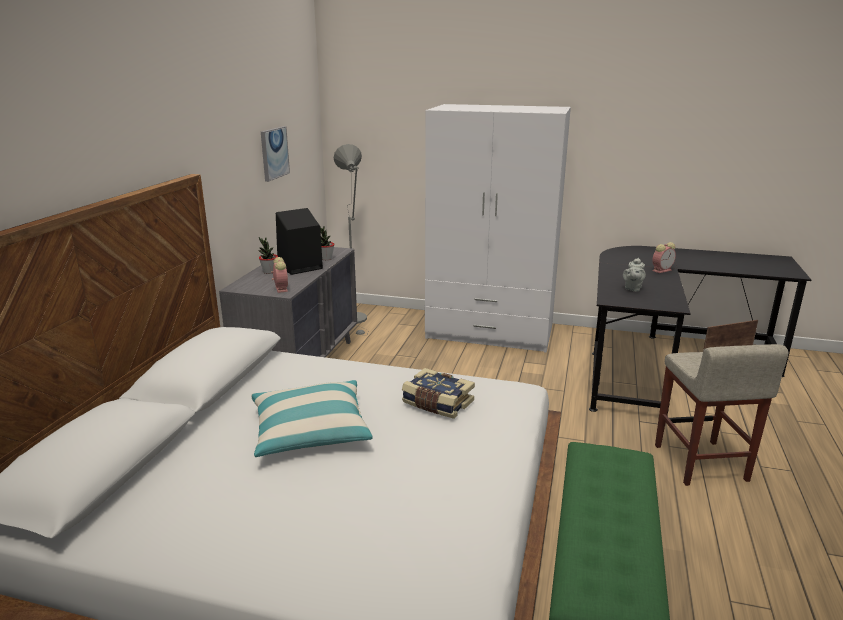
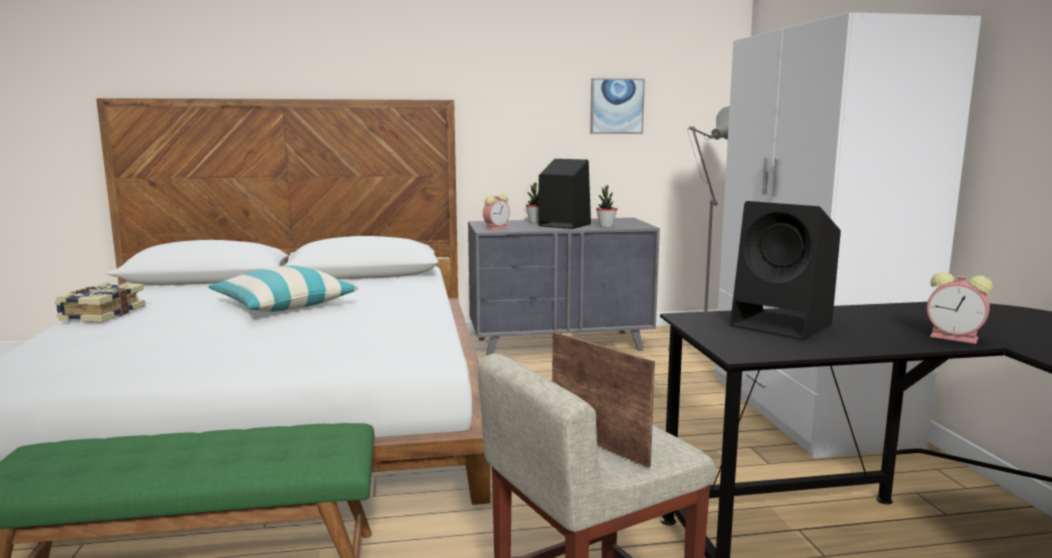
camera: 65 degrees right, 10 degrees down
book [402,368,475,419] -> book moved to [55,283,146,323]
grey teapot [623,258,646,292] -> black speaker [730,201,841,340]

